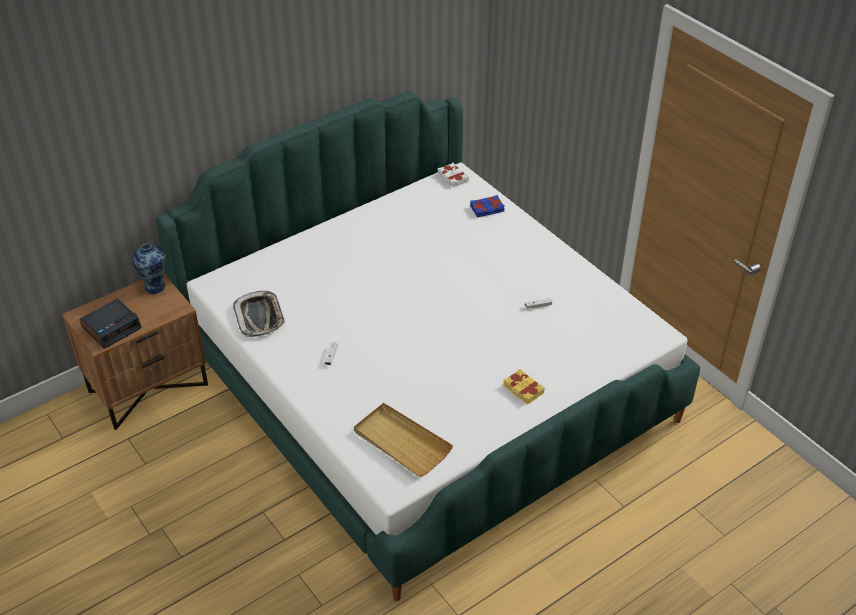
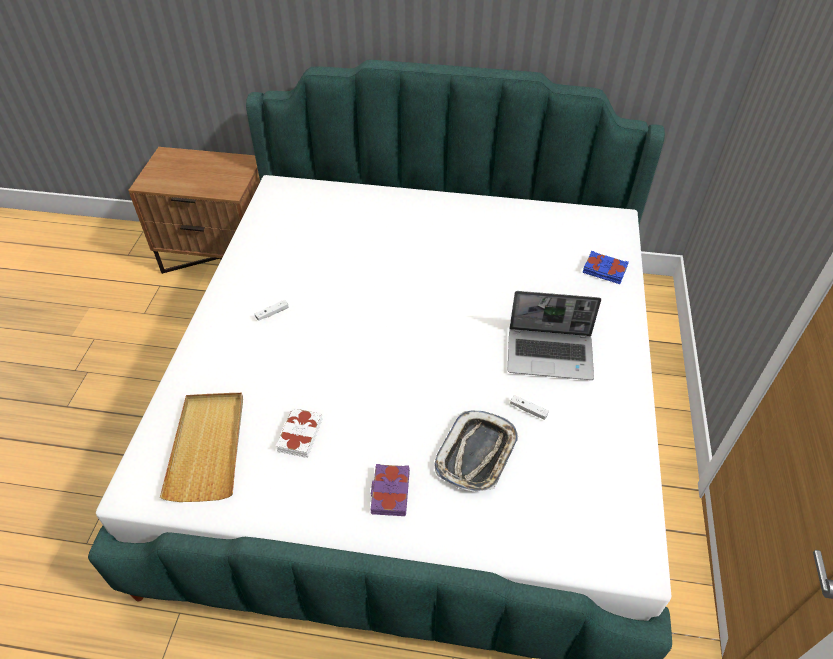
camera: 45 degrees right, 5 degrees up
alarm clock [79,298,142,349] -> none
vase [132,243,166,294] -> none
tray [233,291,286,337] -> tray moved to [434,410,518,492]
white book [437,163,469,188] -> white book moved to [276,408,323,458]
yellow book [503,369,544,404] -> purple book [370,464,410,516]
none -> laptop [508,291,601,380]

